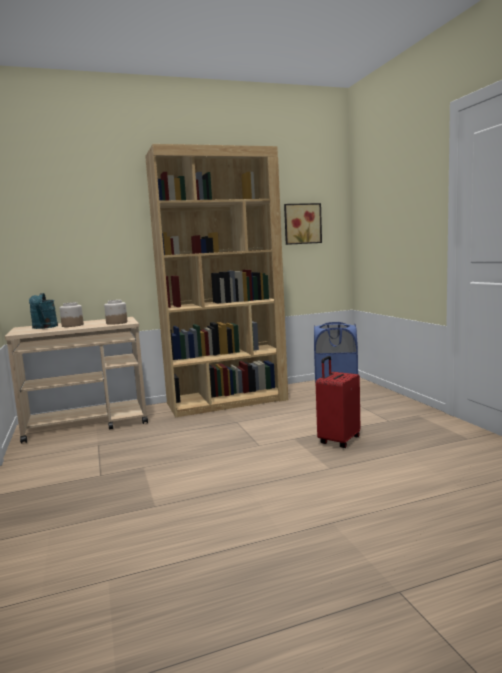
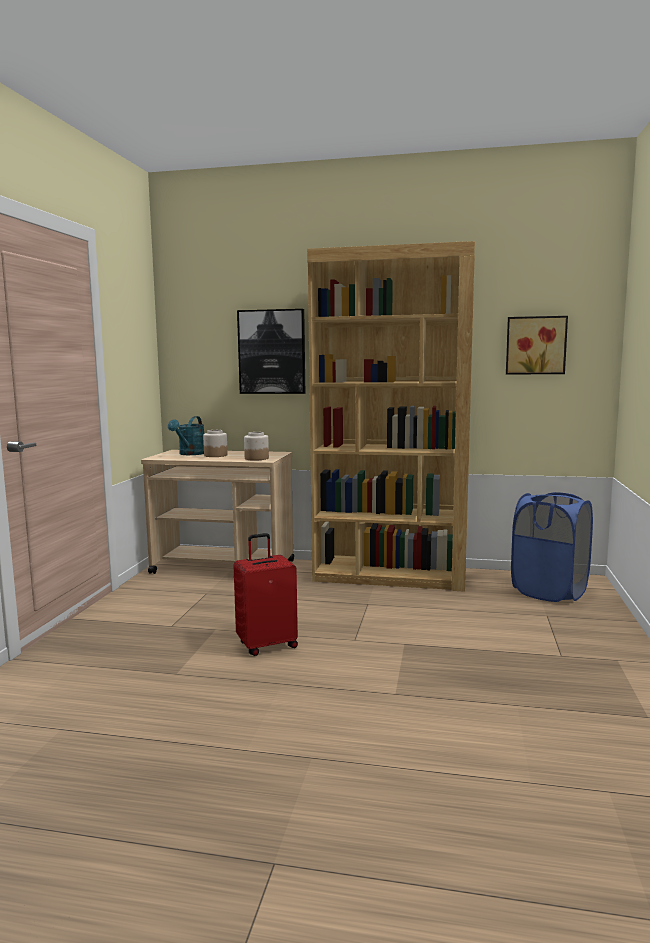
camera: 30 degrees right, 0 degrees up
red suitcase [316,356,360,448] -> red suitcase moved to [234,533,298,656]
none -> picture [237,309,305,394]

